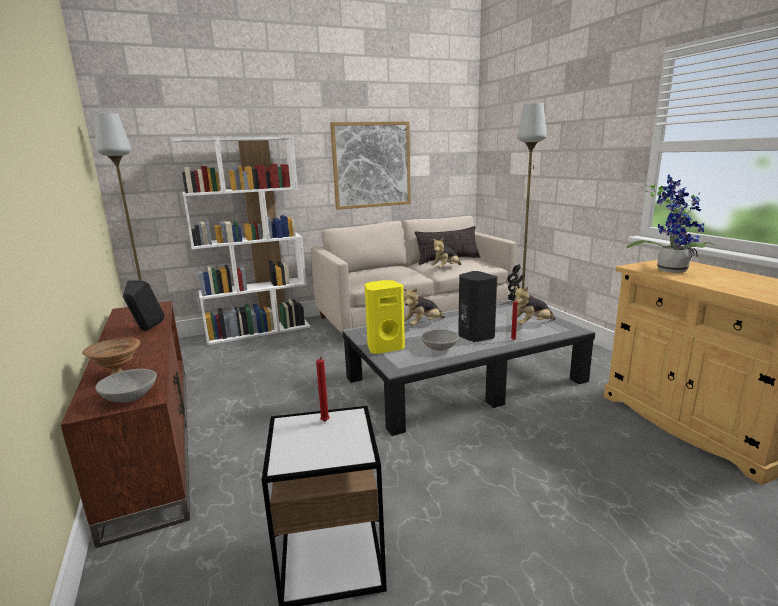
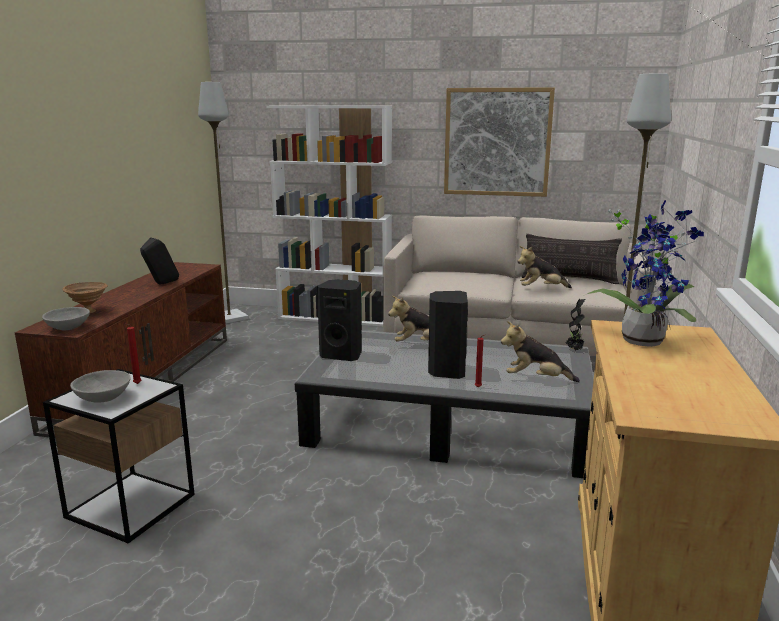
camera: 35 degrees right, 0 degrees up
yellow speaker [365,280,405,354] -> black speaker [317,279,362,361]
grey bowl [422,330,459,351] -> grey bowl moved to [70,370,131,403]

